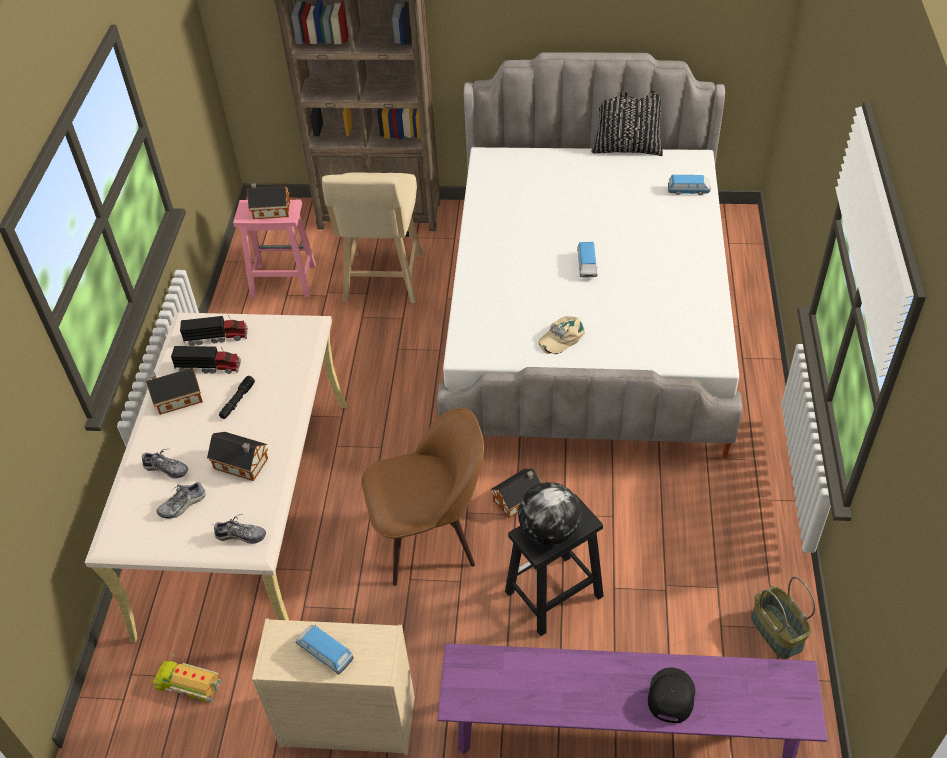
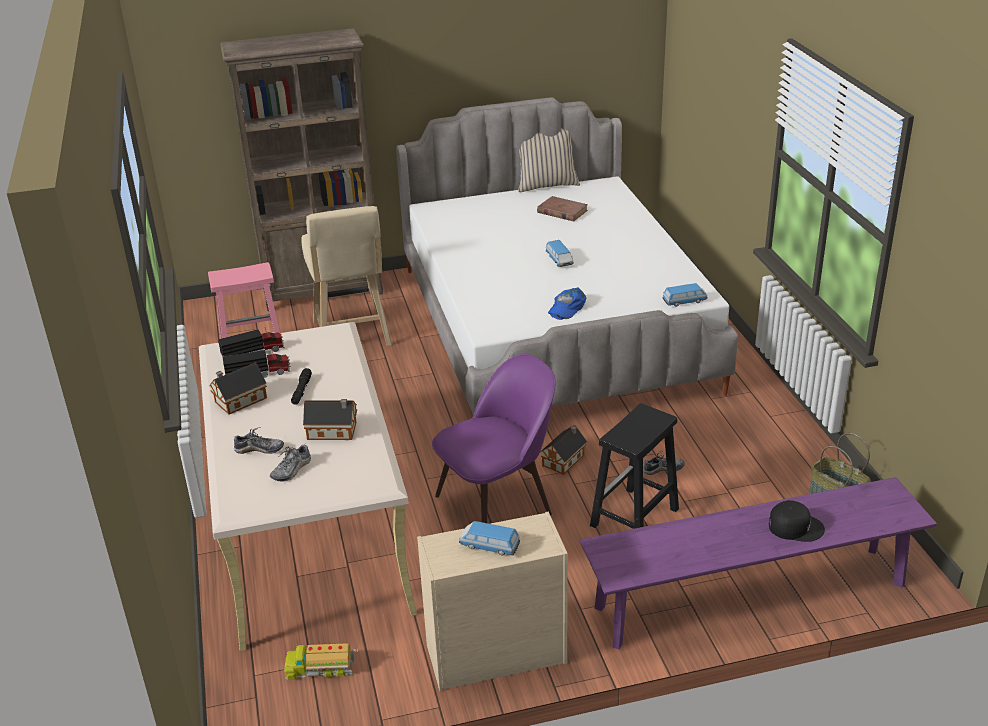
camera: 20 degrees left, 15 degrees down
shoe [214,514,266,544] -> shoe moved to [643,450,685,475]
toy house [247,183,290,219] -> none
brown chair [361,408,484,586] -> purple chair [432,354,556,523]
globe [518,482,581,546] -> none
beige cap [538,316,585,354] -> blue cap [548,287,587,320]
black pillow [591,90,663,156] -> beige pillow [518,128,580,192]
black cap [648,667,695,723] -> black cap turned 105 degrees clockwise [769,500,825,542]
toy car [668,175,710,195] -> toy car moved to [662,283,708,307]
none -> brown book [537,196,588,222]

